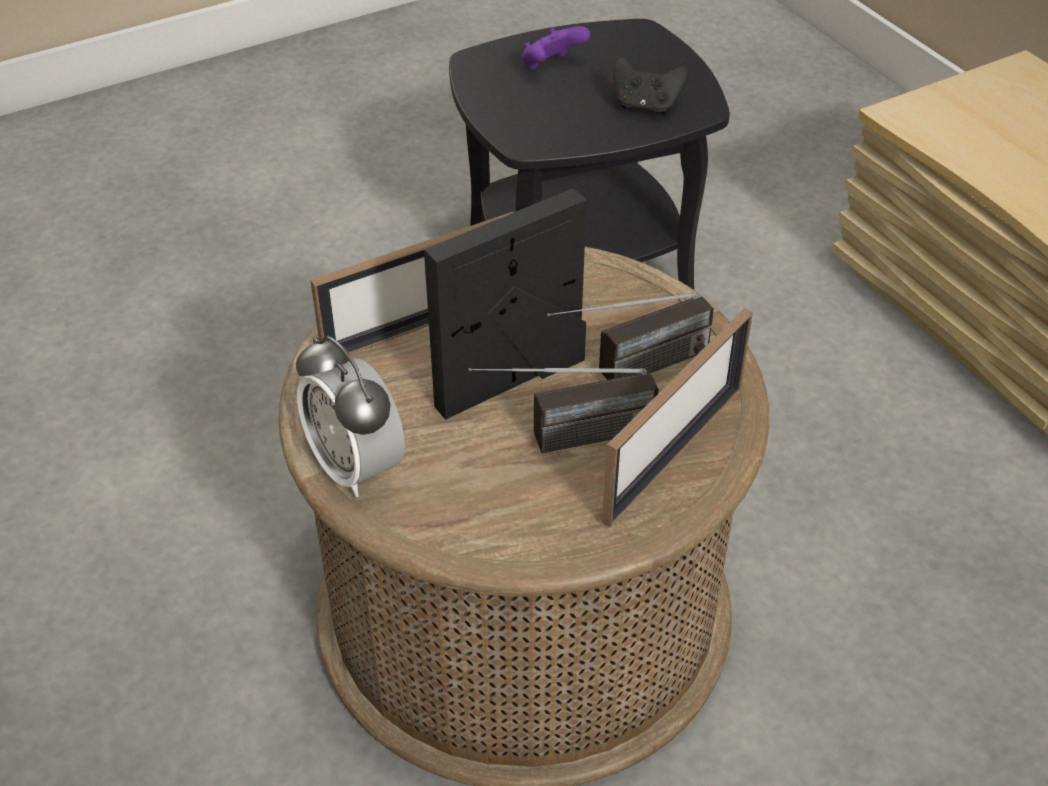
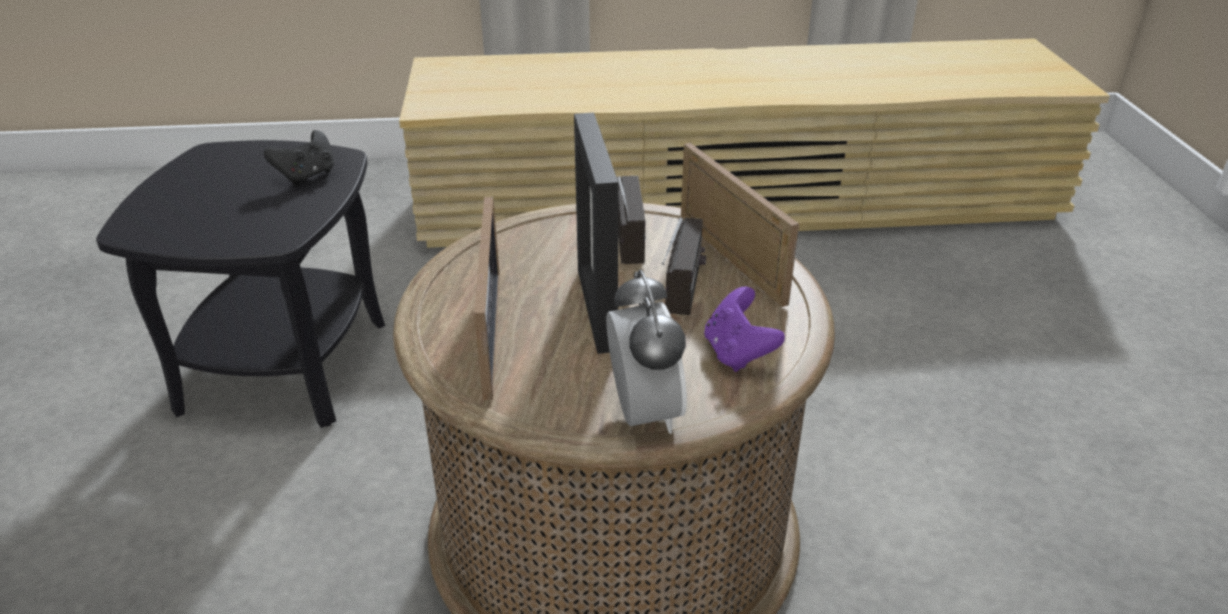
camera: 65 degrees left, 10 degrees down
alarm clock [296,336,405,497] -> alarm clock turned 90 degrees counterclockwise [606,269,687,434]
purple game controller [521,26,591,70] -> purple game controller moved to [704,287,785,372]

